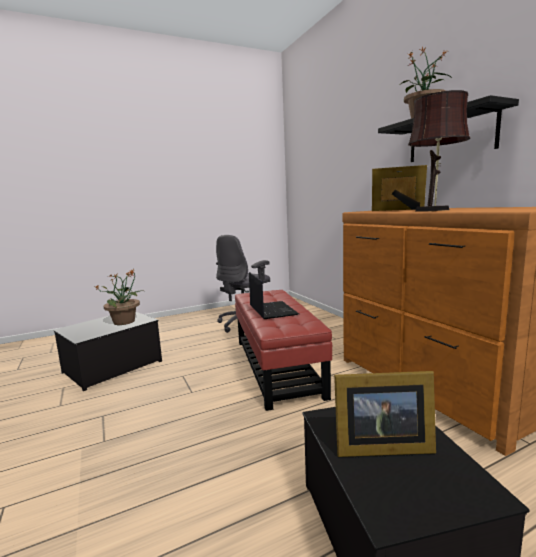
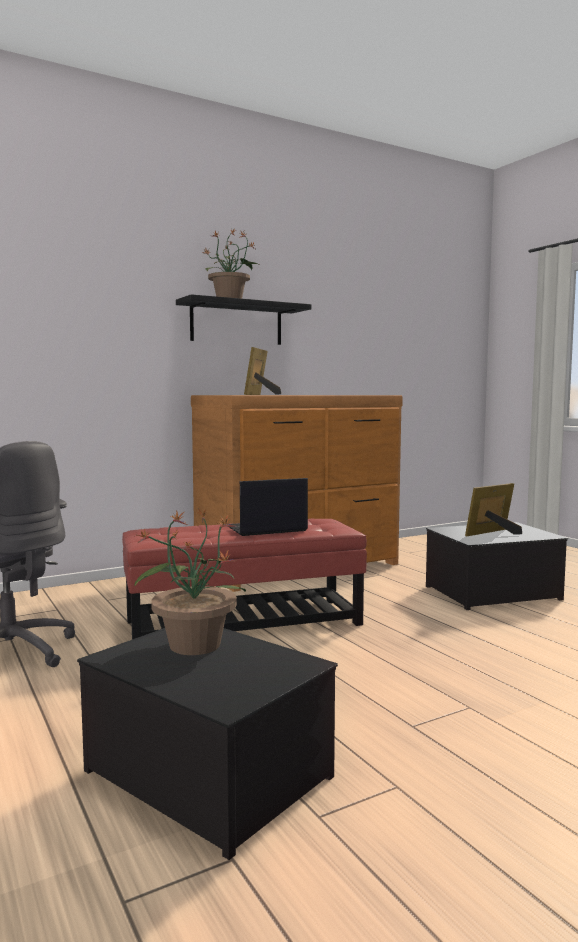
camera: 95 degrees left, 5 degrees down
picture frame [334,371,436,457] -> picture frame turned 120 degrees counterclockwise [465,483,522,536]
brown table lamp [408,90,470,212] -> none

